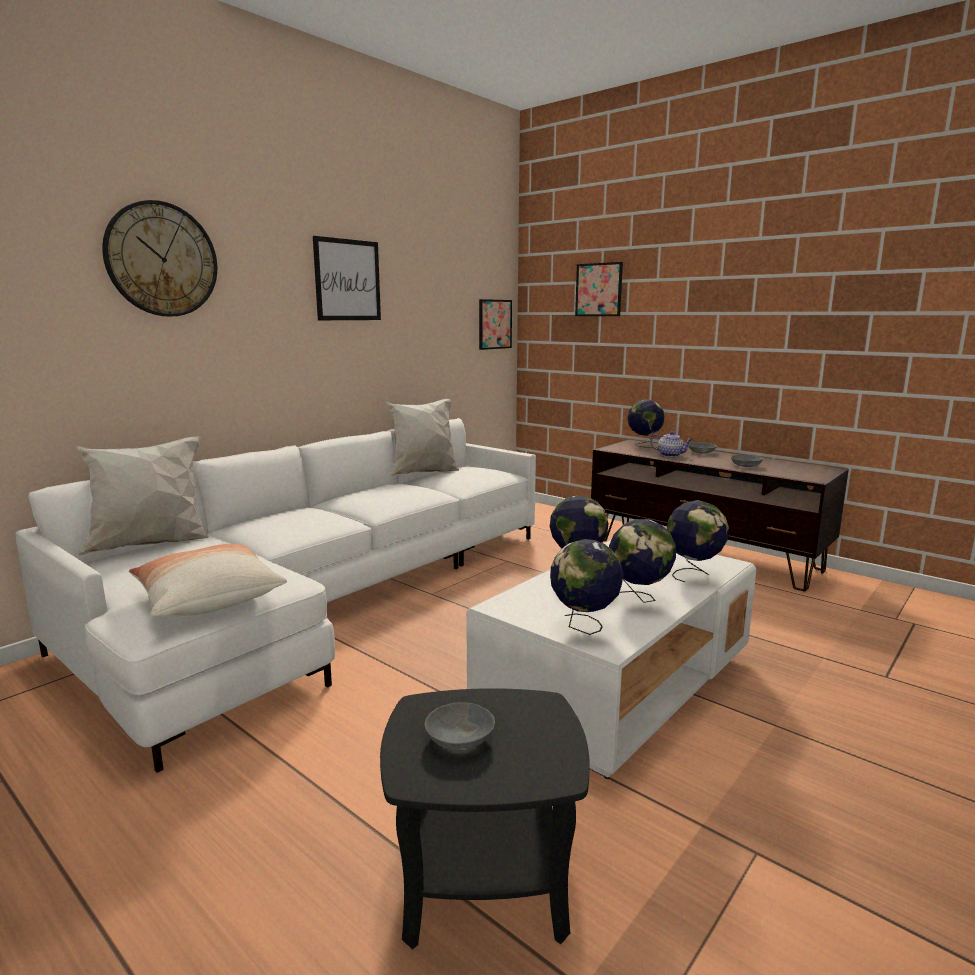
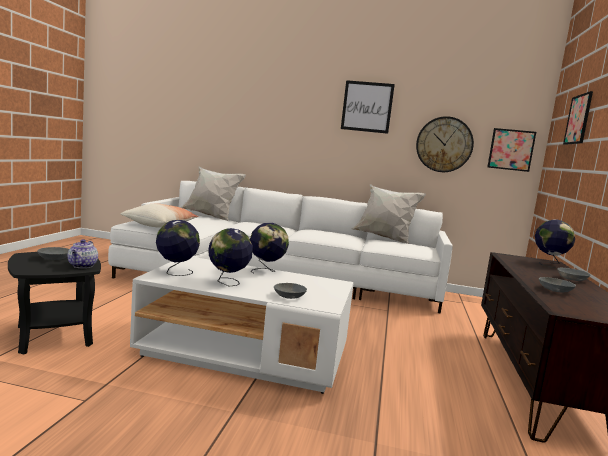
camera: 60 degrees right, 5 degrees down
wall clock [102,200,217,317] -> wall clock moved to [416,116,474,172]
teapot [650,431,693,457] -> teapot moved to [68,239,98,268]
globe [667,500,729,582] -> grey bowl [274,283,307,299]

